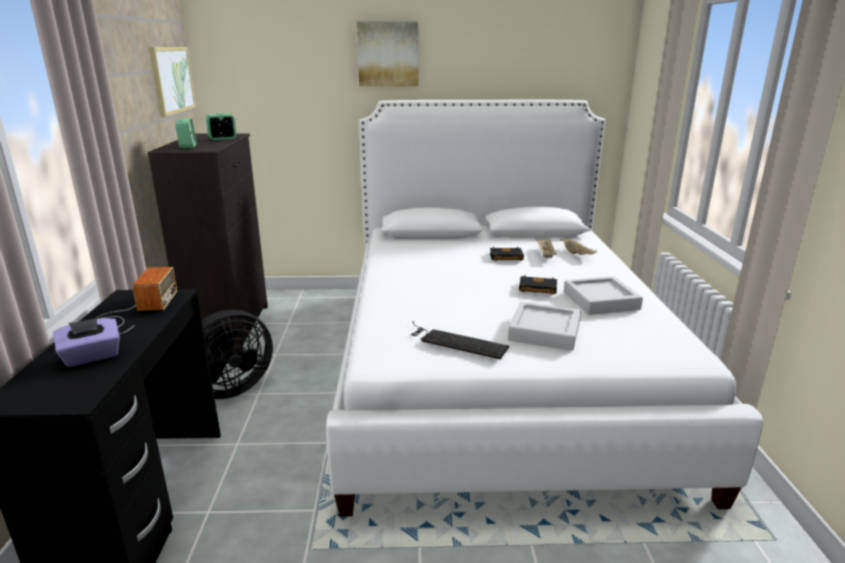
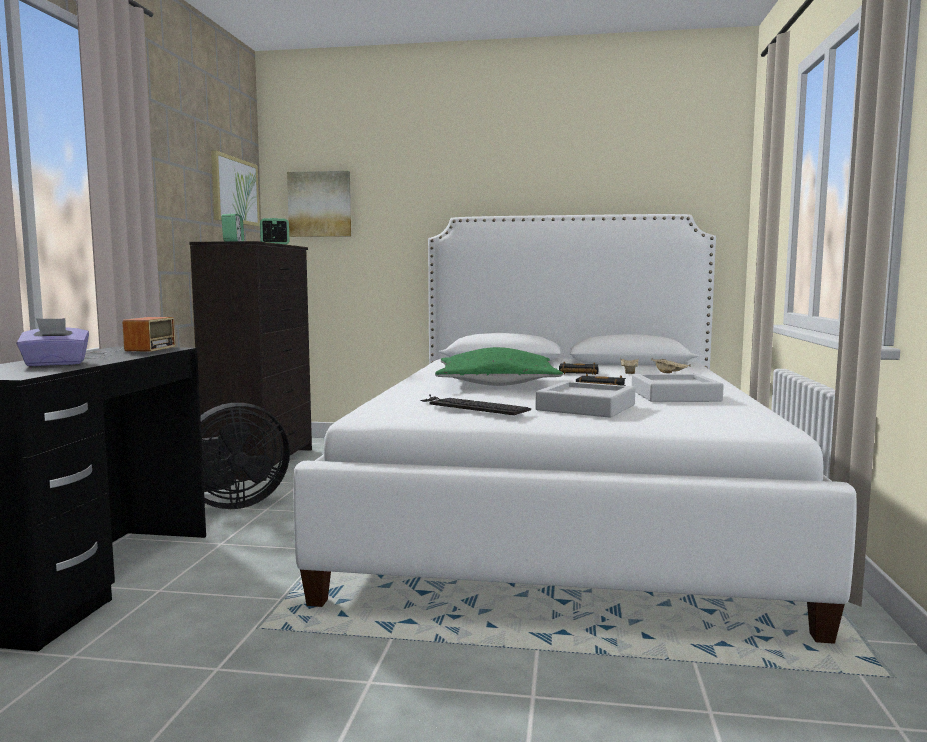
camera: 10 degrees right, 15 degrees down
picture [357,21,418,86] -> picture moved to [287,171,351,237]
none -> green pillow [435,347,563,386]

